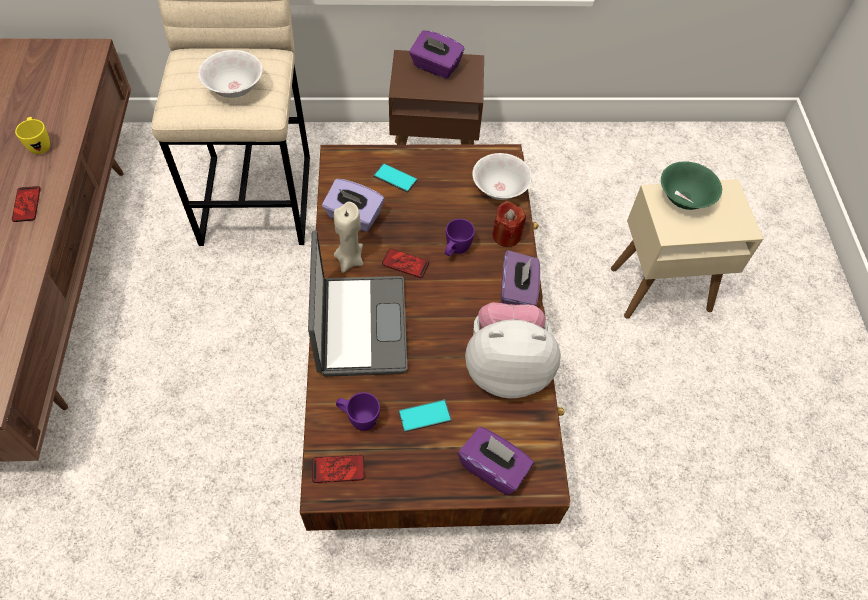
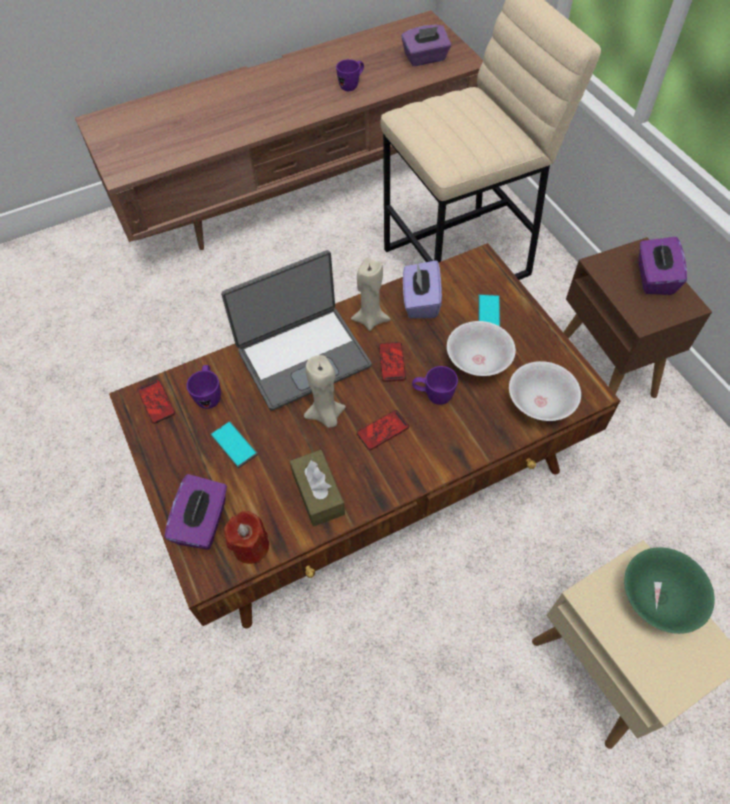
camera: 70 degrees right, 0 degrees up
phone [12,186,41,222] -> phone moved to [357,410,409,450]
yellow mug [15,117,50,154] -> purple mug [336,59,364,91]
white bowl [198,50,263,98] -> white bowl moved to [447,321,516,376]
plush toy [465,302,561,398] -> brown tissue box [290,450,345,526]
red candle [493,201,526,247] -> red candle moved to [224,511,269,564]
purple tissue box [501,250,540,306] -> purple tissue box moved to [401,25,451,66]
none -> beige candle [304,355,346,428]

